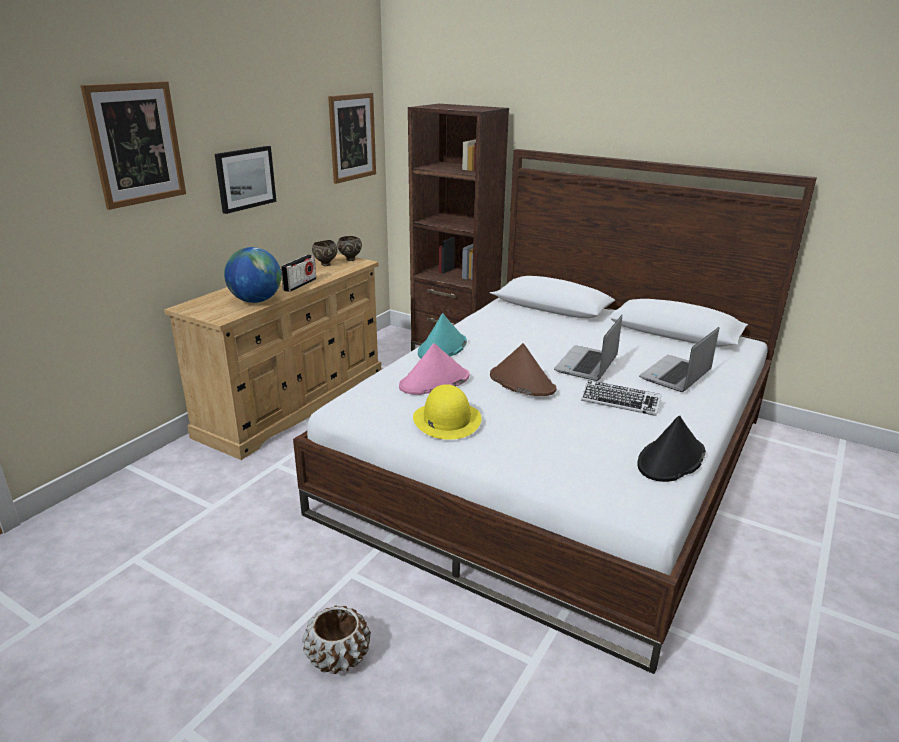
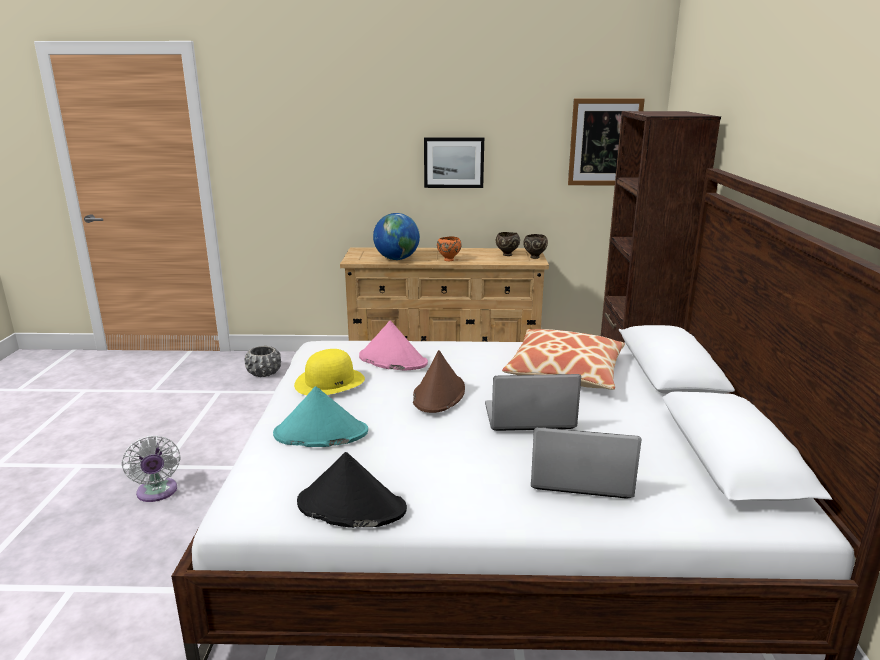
camera: 60 degrees right, 5 degrees down
picture [81,81,186,210] -> none
radio [281,254,316,292] -> orange bowl [437,236,462,261]
brown planter [303,605,371,674] -> white fan [122,435,181,502]
turquoise hat [418,313,467,359] -> turquoise hat moved to [273,386,368,447]
keyboard [581,380,662,416] -> none
none -> grey planter [244,346,281,377]
none -> pillow [502,329,625,390]

